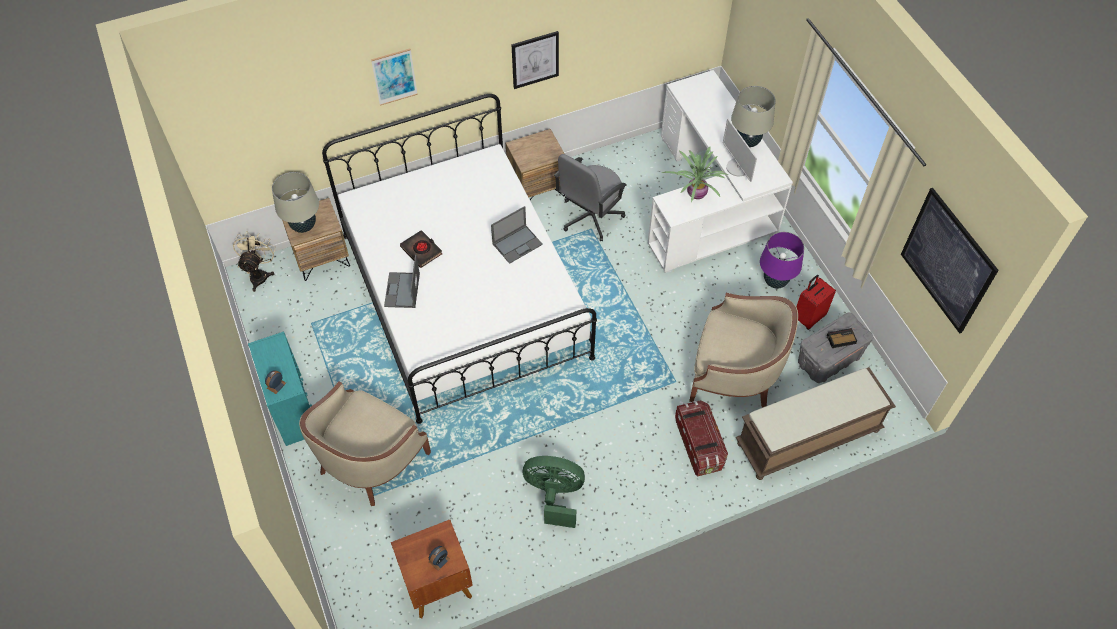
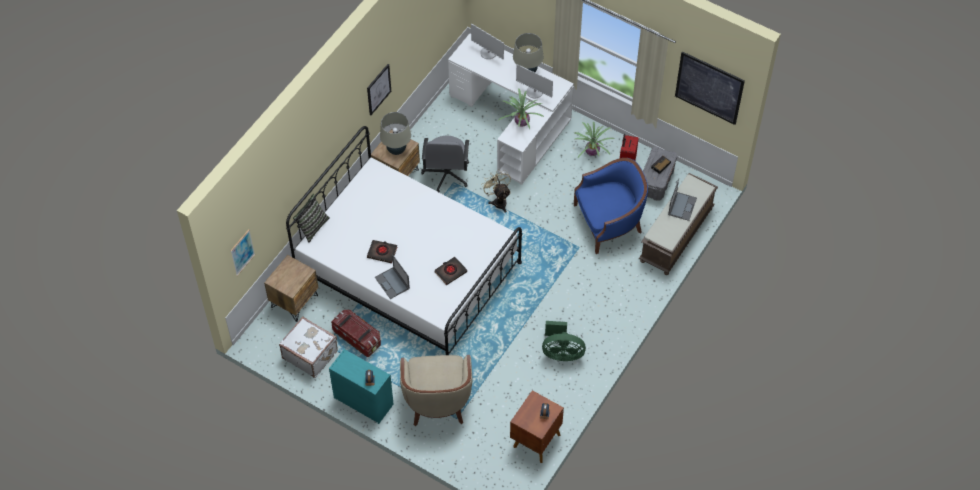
camera: 35 degrees left, 0 degrees up
beige fan [233,231,276,292] -> beige fan moved to [481,169,511,213]
beige table lamp [272,172,319,233] -> beige table lamp moved to [380,112,411,155]
picture [371,49,418,106] -> picture moved to [230,229,255,276]
laptop [491,206,543,264] -> laptop moved to [668,179,697,221]
green fan [523,456,585,528] -> green fan turned 150 degrees counterclockwise [542,321,586,361]
storage box [675,400,728,477] -> storage box moved to [331,310,381,357]
beige armchair [689,293,798,408] -> blue armchair [574,158,648,254]
purple table lamp [760,232,804,288] -> potted plant [574,121,615,159]
none -> white suitcase [279,316,338,378]
none -> pillow [293,194,330,243]
none -> black book [434,257,467,285]
none -> monitor [471,24,504,59]

